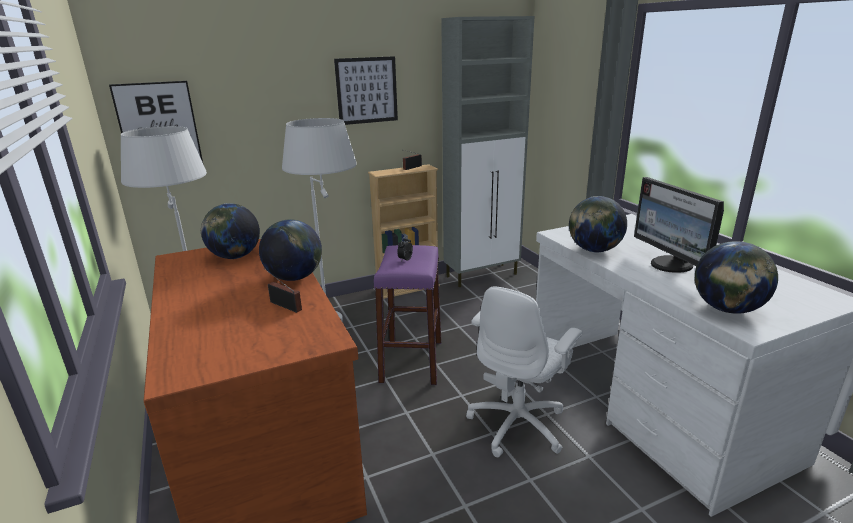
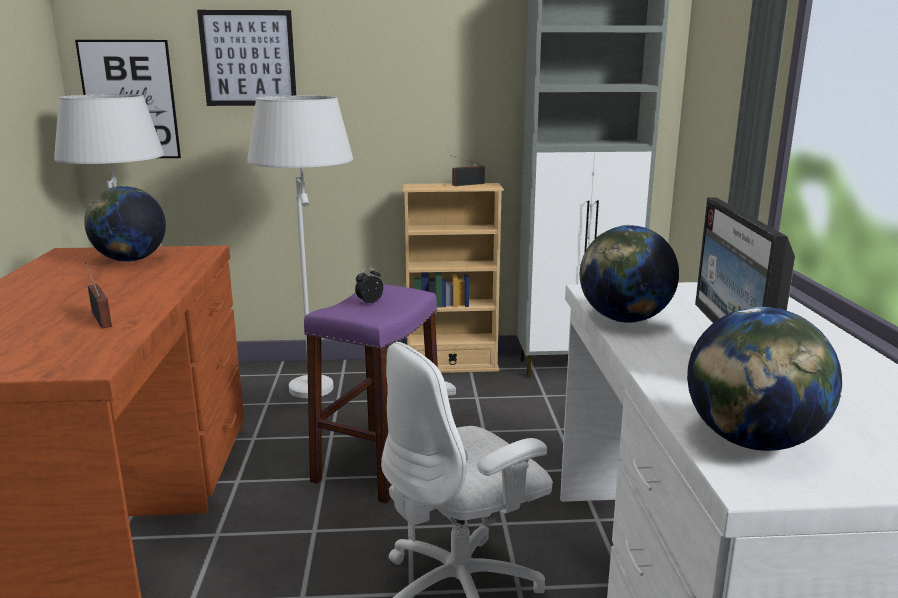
camera: 20 degrees right, 5 degrees down
globe [259,220,322,281] -> none
picture [334,56,398,125] -> picture moved to [197,10,297,106]

